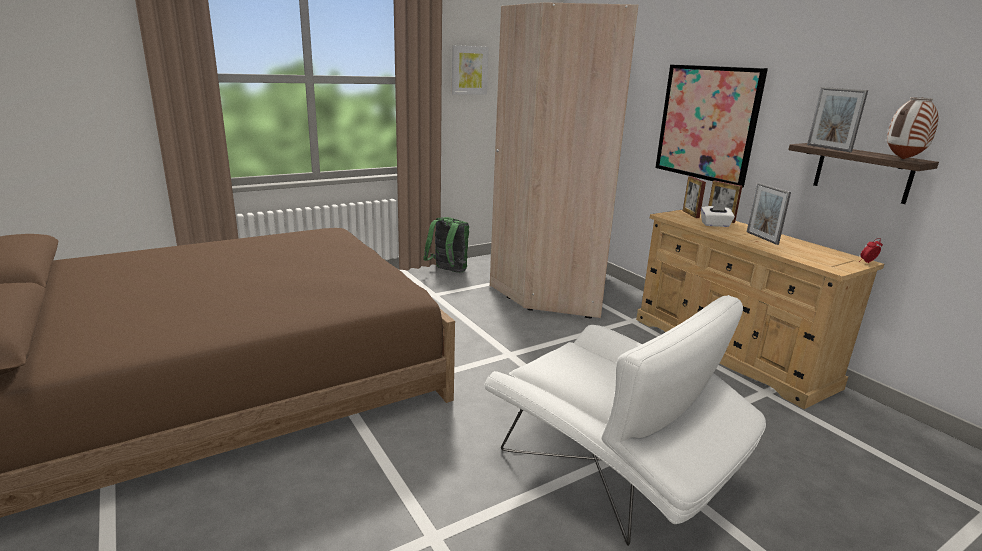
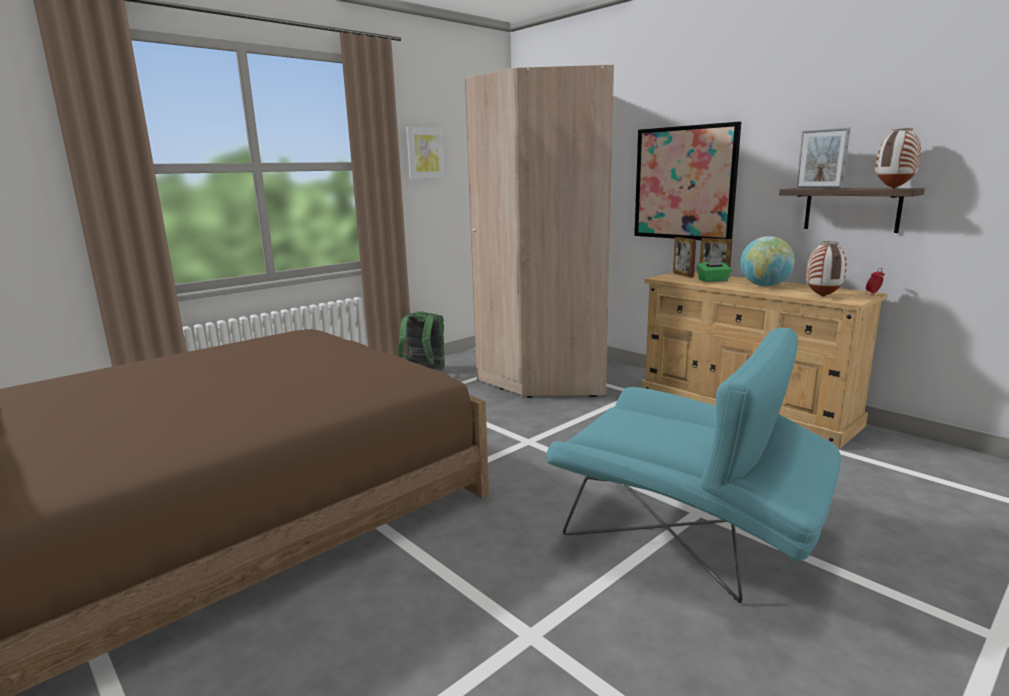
camera: 10 degrees left, 5 degrees down
white armchair [484,295,766,546] -> turquoise armchair [546,327,841,603]
white tissue box [701,203,735,227] -> green tissue box [697,258,732,282]
picture frame [747,182,791,245] -> globe [740,236,795,286]
none -> vase [806,241,847,297]

